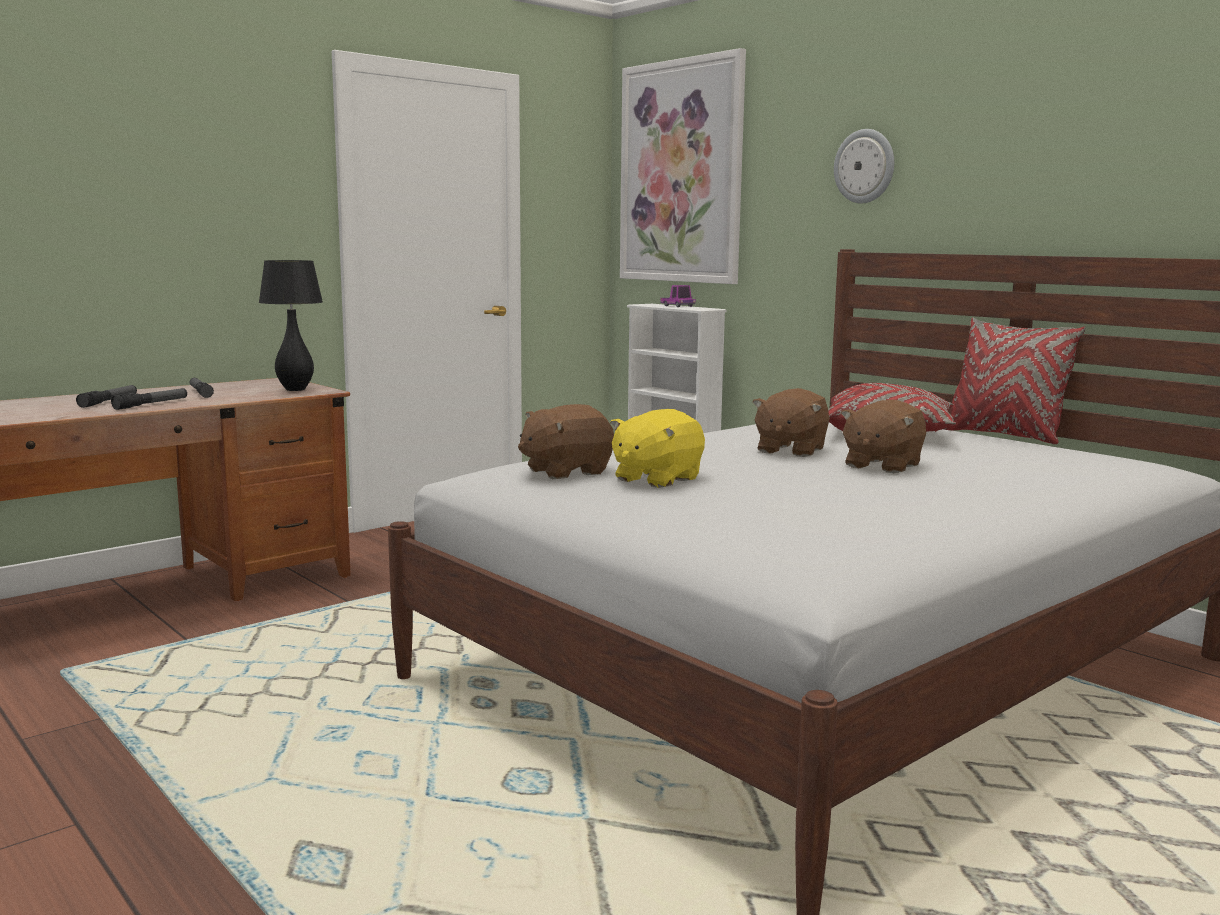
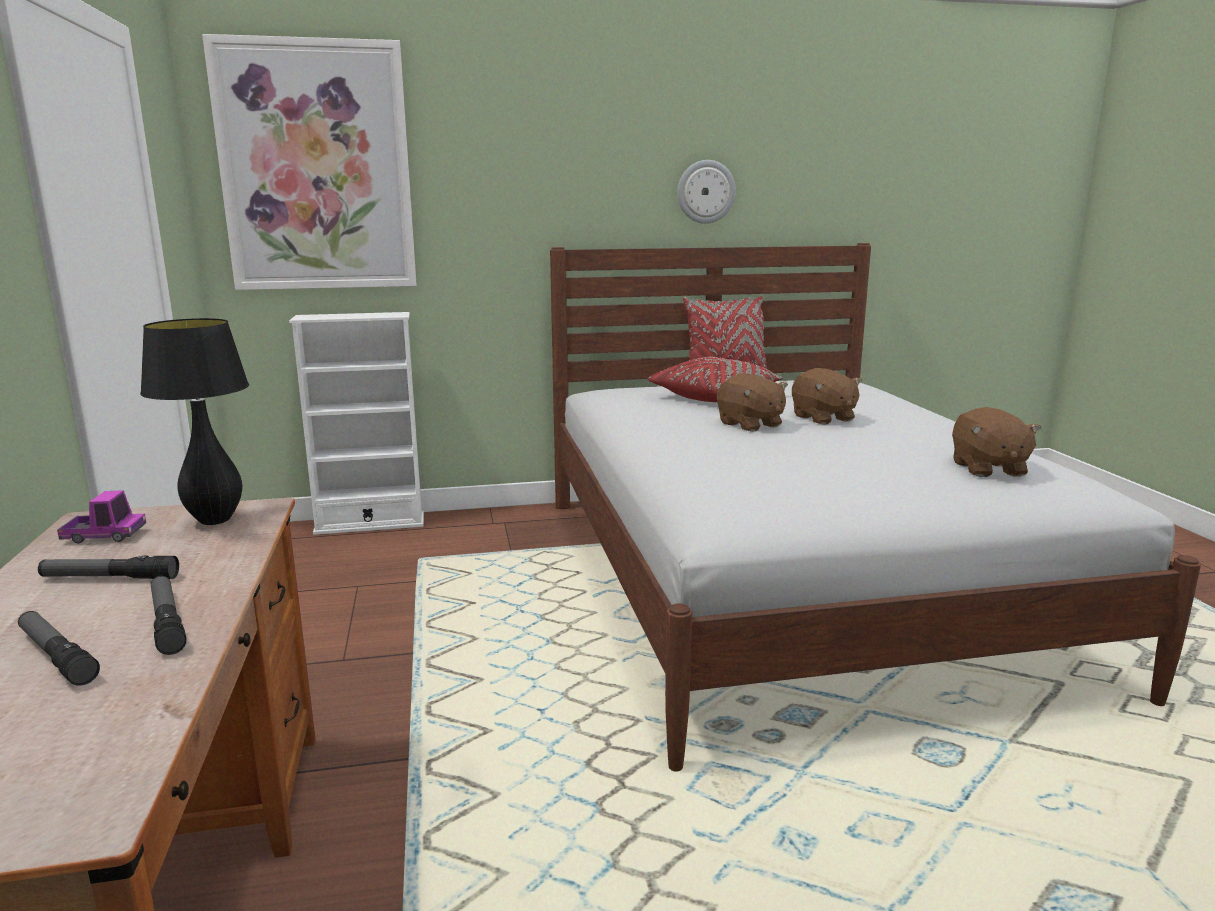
camera: 60 degrees left, 5 degrees up
brown plush toy [518,404,614,479] -> brown plush toy moved to [952,407,1041,477]
yellow plush toy [610,409,705,488] -> none
toy truck [660,285,695,307] -> toy truck moved to [57,490,146,544]
wall clock [834,129,894,204] -> wall clock moved to [677,160,736,224]

